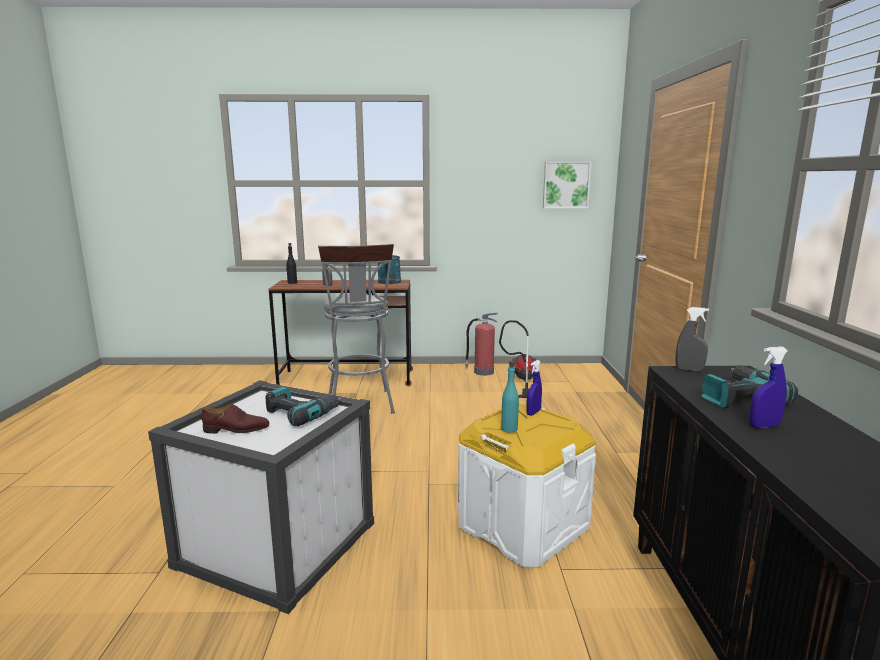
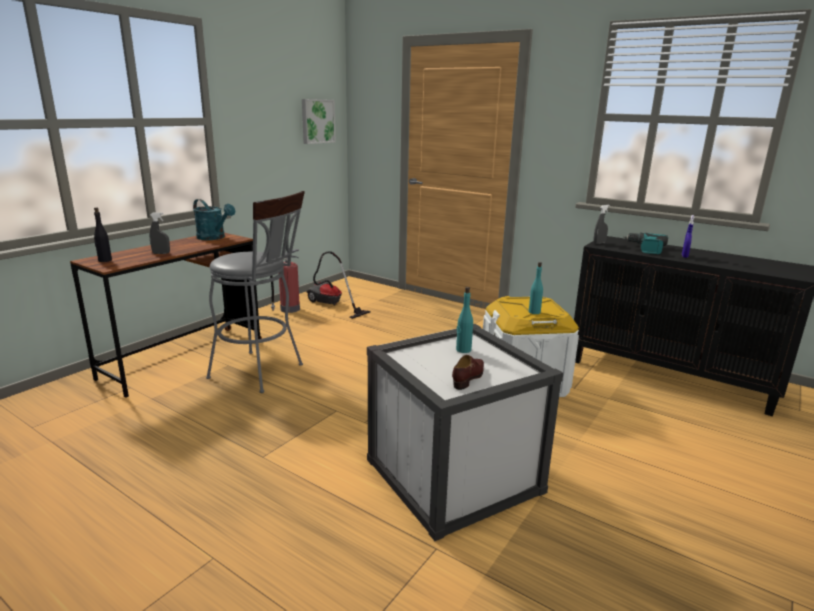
camera: 55 degrees left, 5 degrees up
power drill [266,387,342,426] -> turquoise bottle [456,287,473,353]
blue spray bottle [526,360,542,416] -> none

